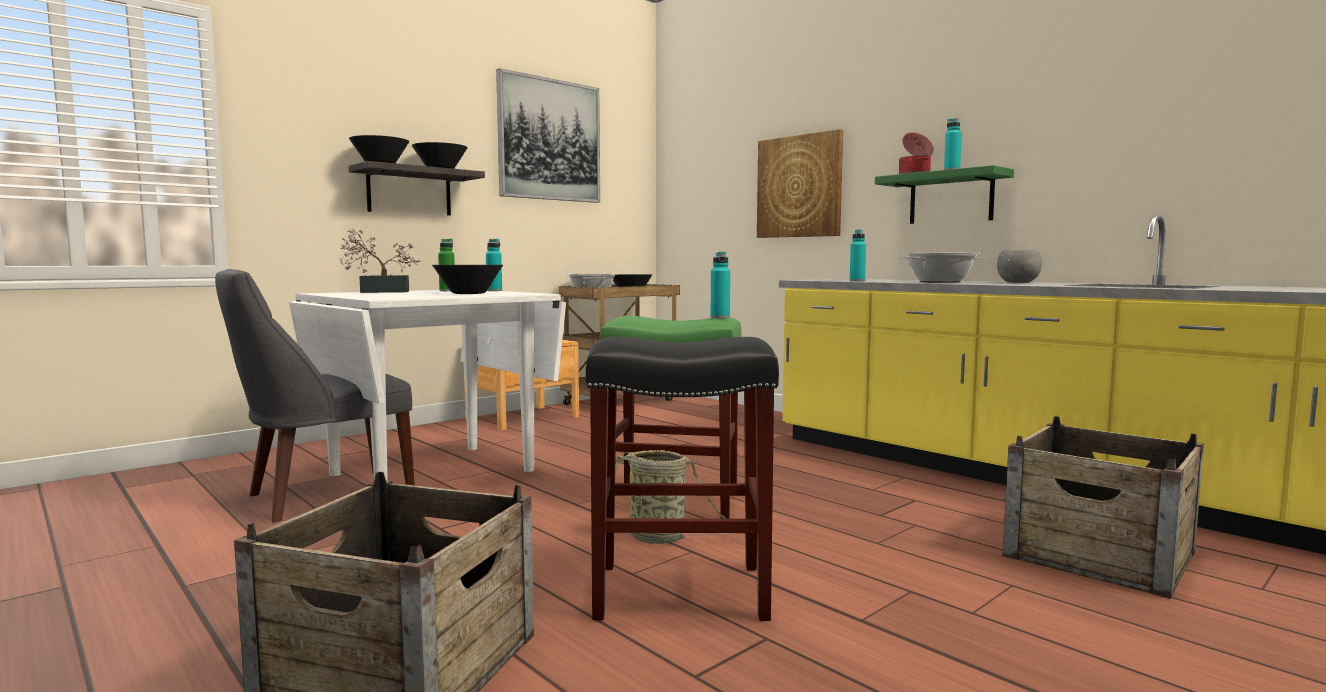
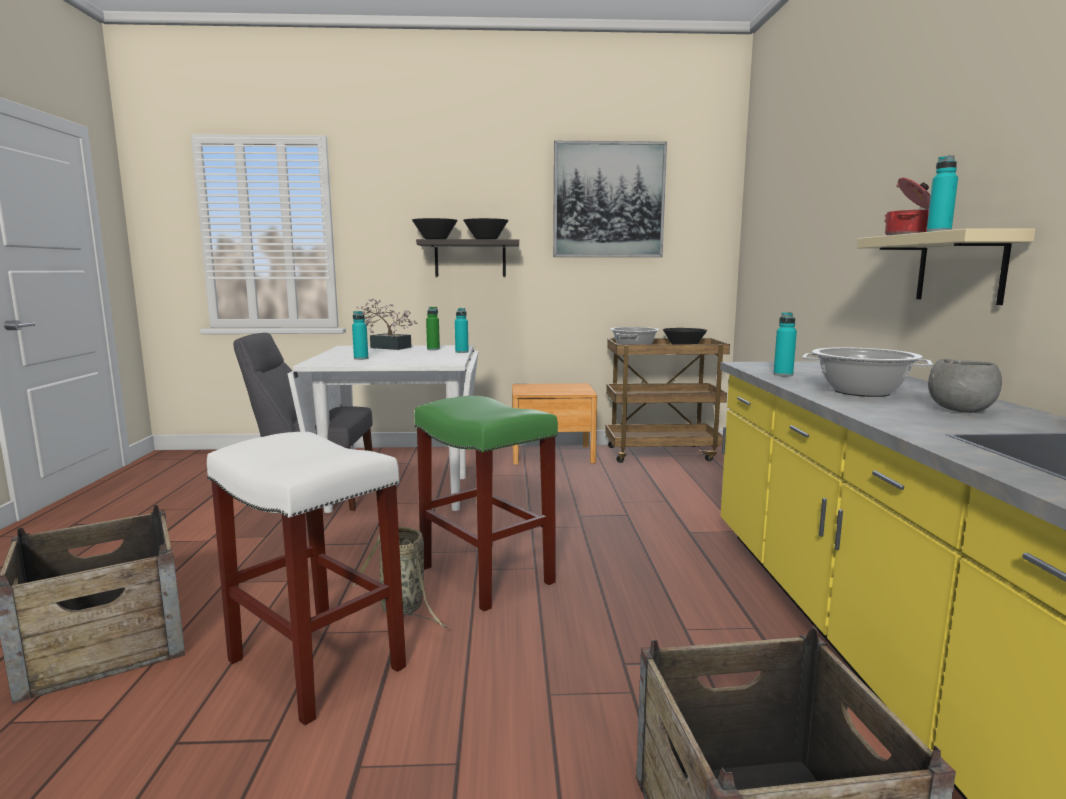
camera: 40 degrees right, 5 degrees up
black bowl [432,265,503,294] -> none
black stool [586,337,779,621] -> white stool [207,432,406,726]
turquoise bottle [711,252,730,318] -> turquoise bottle moved to [352,311,368,360]
picture [757,129,843,238] -> none
green shelf [875,165,1014,224] -> beige shelf [857,228,1036,305]

